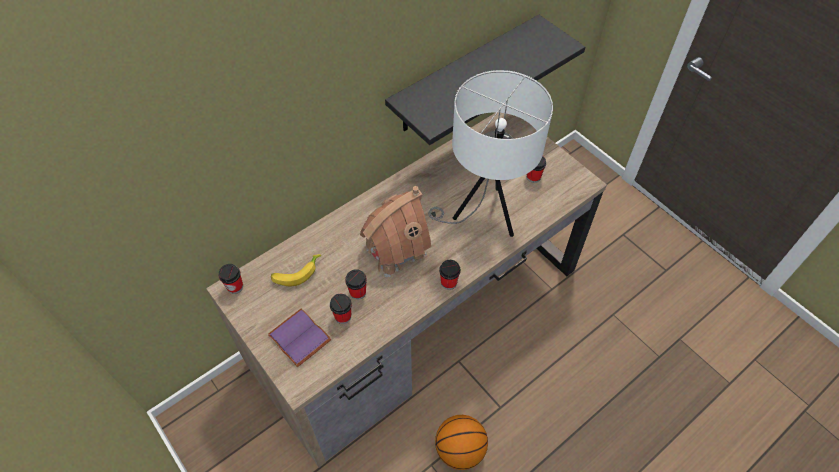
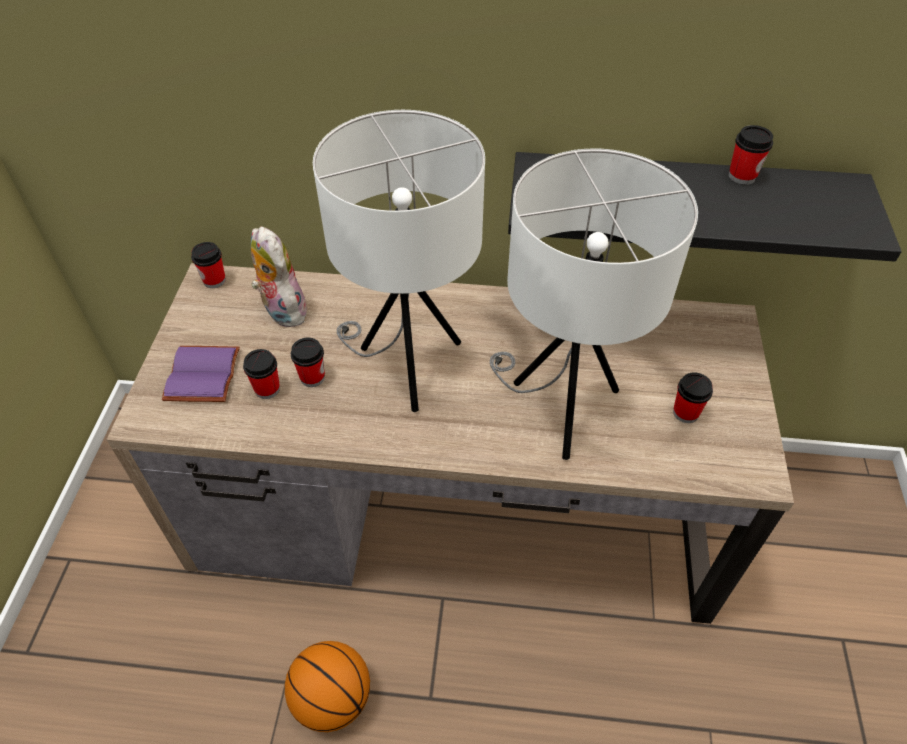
camera: 45 degrees right, 5 degrees down
banana [271,254,321,286] -> plush toy [251,226,310,328]
toy house [360,186,431,277] -> white table lamp [313,110,485,412]
cup [439,260,461,290] -> cup moved to [729,125,773,185]

